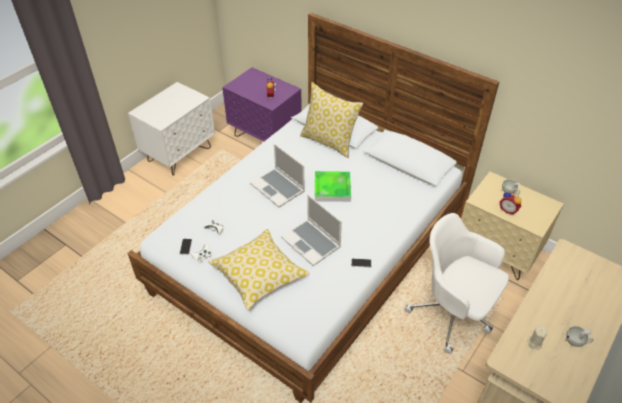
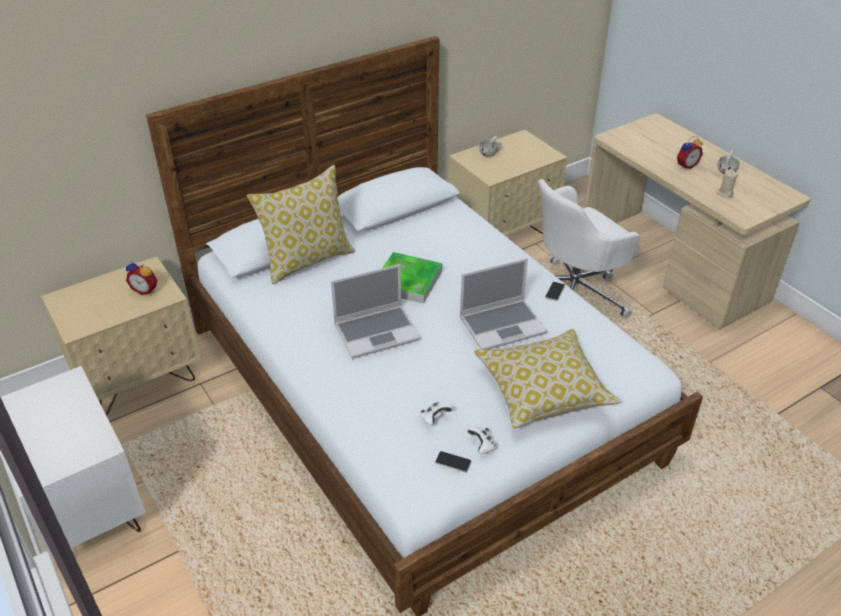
camera: 70 degrees left, 5 degrees down
purple nightstand [222,67,302,142] -> beige nightstand [41,256,201,416]
alarm clock [500,191,522,214] -> alarm clock moved to [677,136,703,169]

